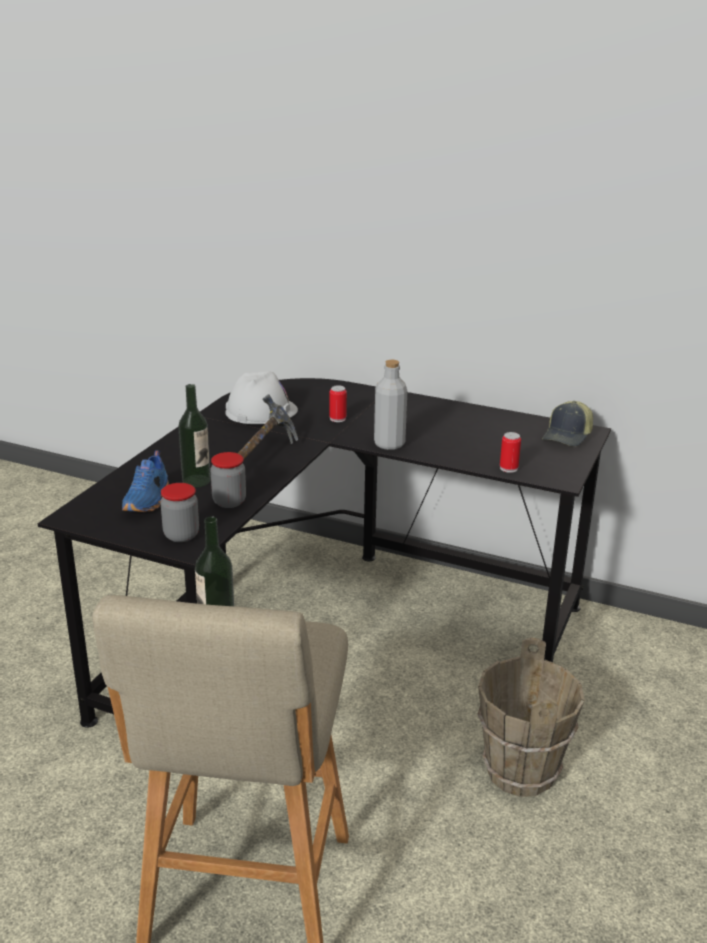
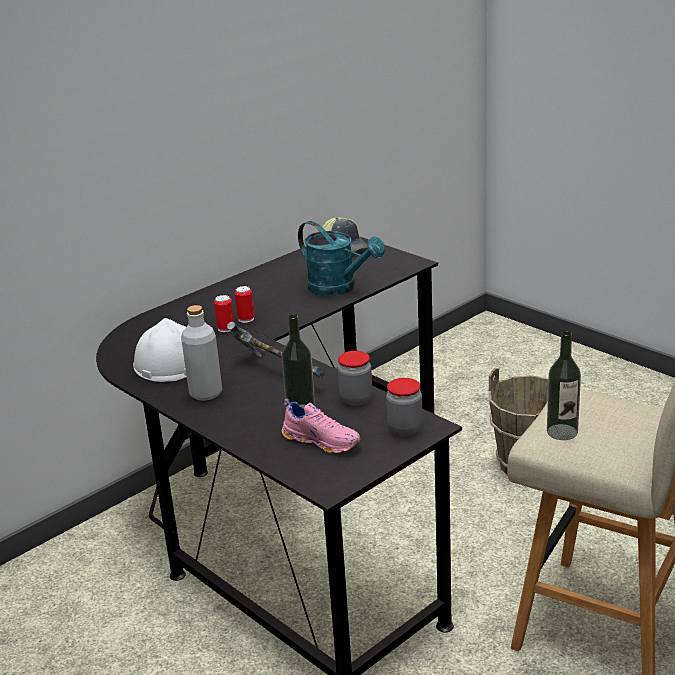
camera: 65 degrees left, 0 degrees up
blue shoe [122,450,169,512] -> pink shoe [282,398,361,453]
grey bottle [374,360,407,450] -> grey bottle moved to [181,305,222,401]
can [500,432,521,473] -> can moved to [235,286,254,323]
none -> turquoise watering can [298,221,385,296]

